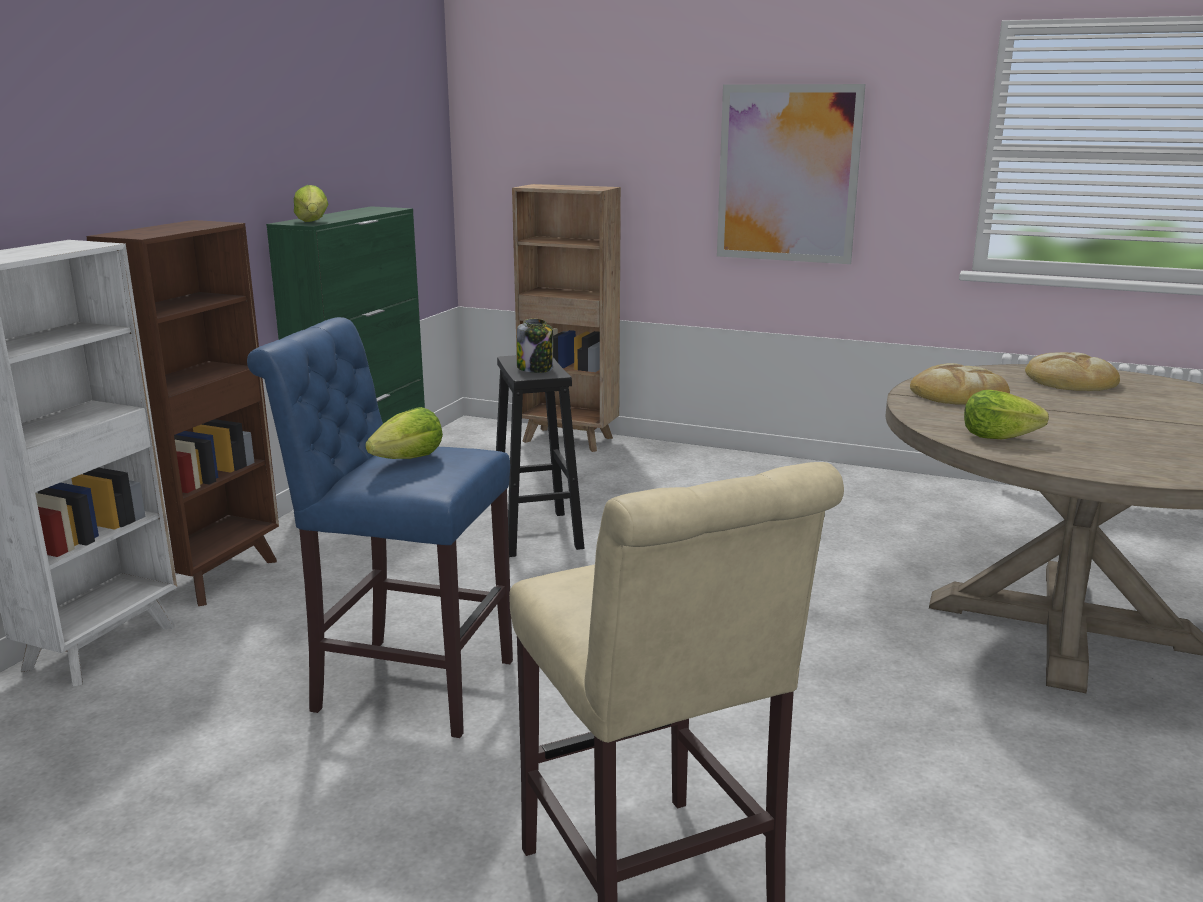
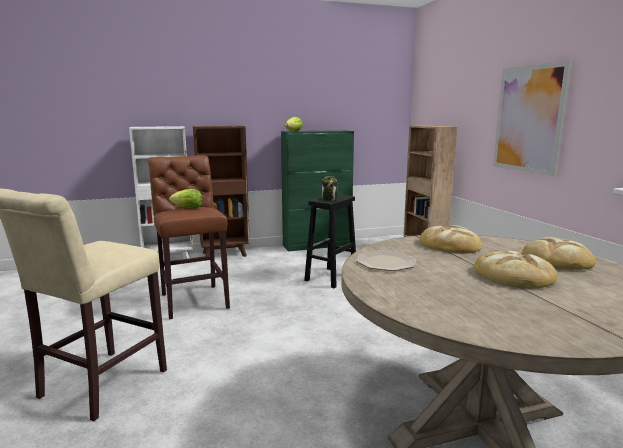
camera: 50 degrees right, 5 degrees down
blue stool [247,317,513,738] -> brown stool [148,155,230,319]
lettuce [964,390,1049,439] -> plate [356,250,417,271]
none -> bread [474,251,557,289]

